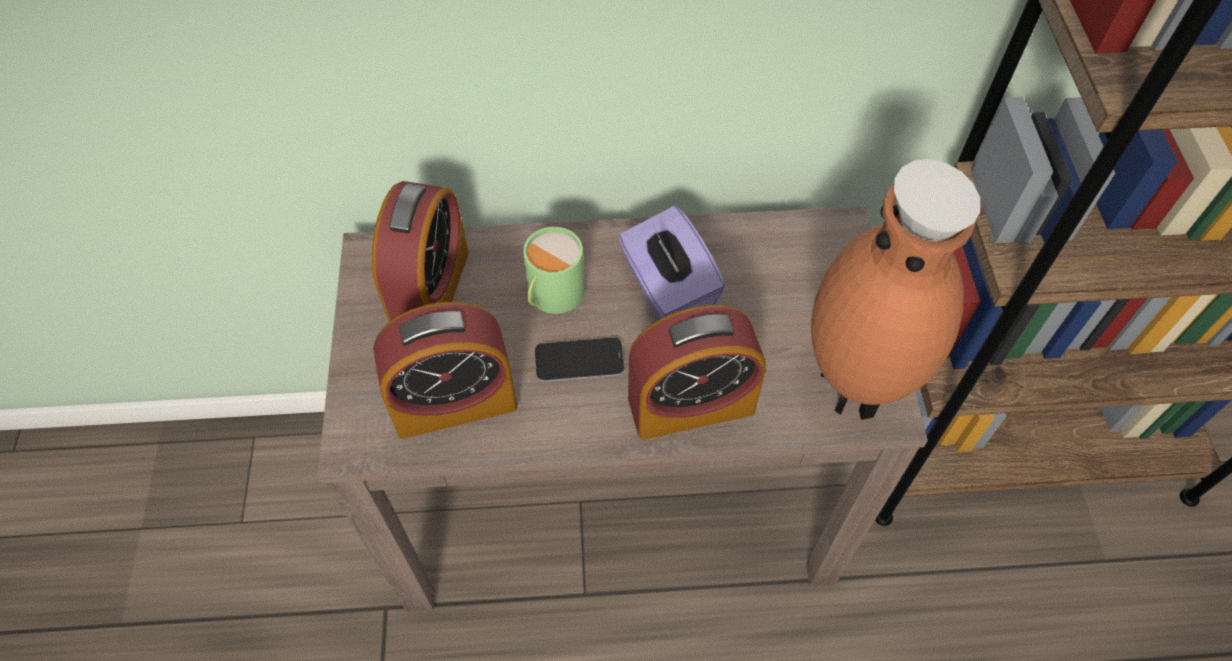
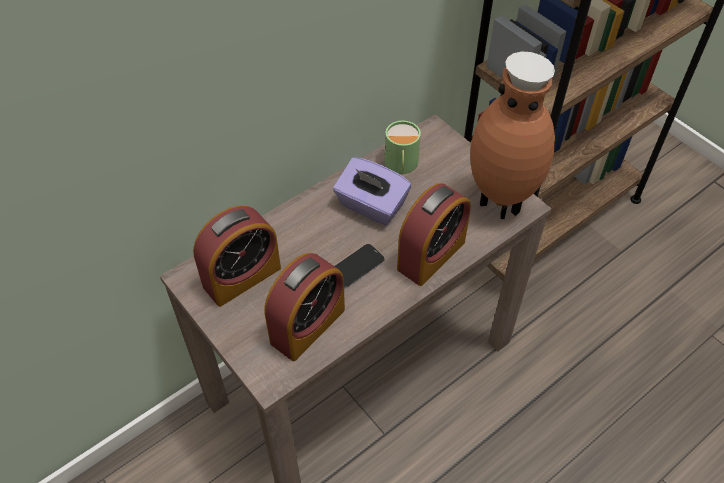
camera: 35 degrees left, 5 degrees down
alarm clock [372,181,469,322] -> alarm clock turned 75 degrees clockwise [193,206,281,307]
green mug [522,227,585,314] -> green mug moved to [384,121,421,174]

